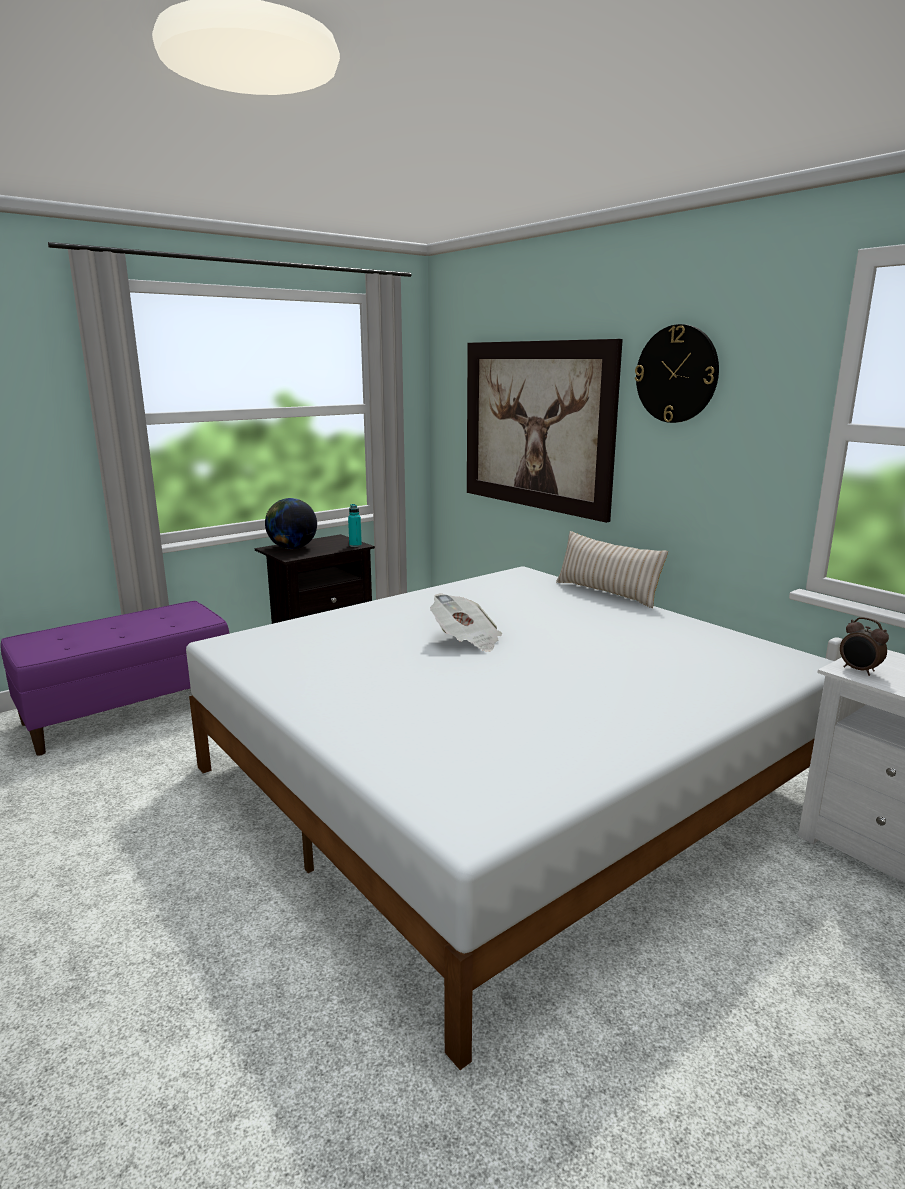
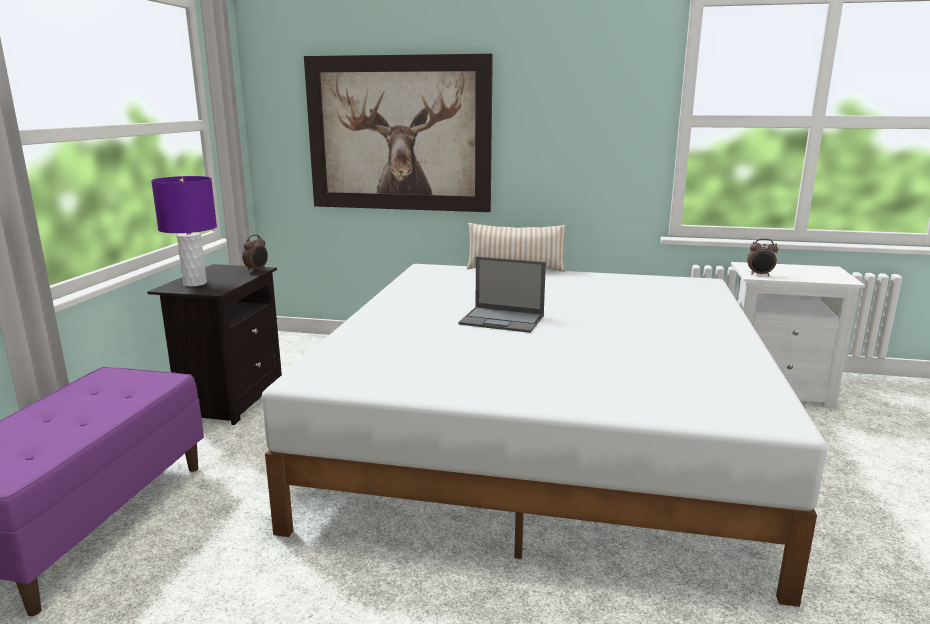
camera: 40 degrees left, 0 degrees up
globe [265,498,317,549] -> purple table lamp [151,176,217,287]
turquoise bottle [348,504,362,547] -> alarm clock [242,235,268,272]
newspaper [430,593,502,652] -> laptop [458,256,546,333]
wall clock [635,324,719,423] -> none

